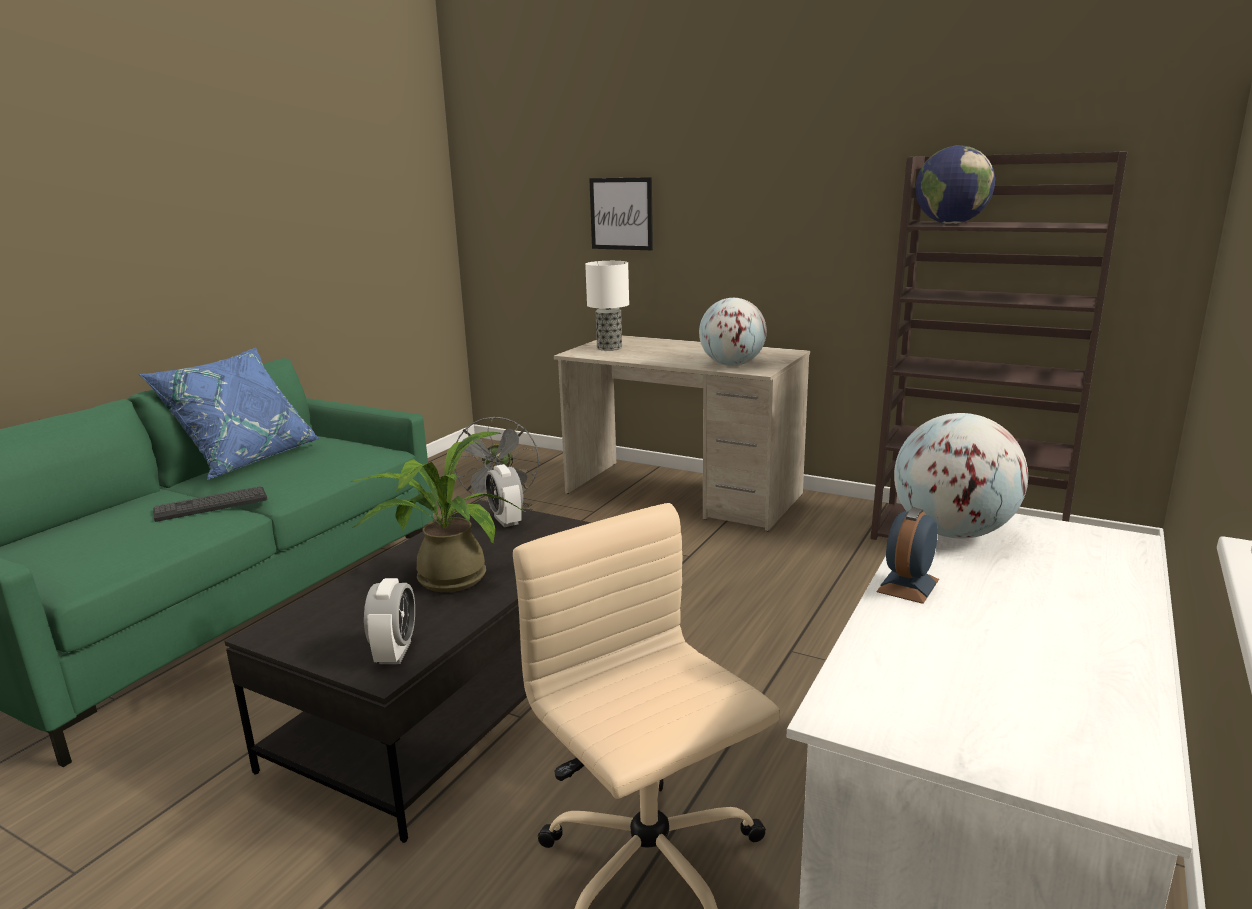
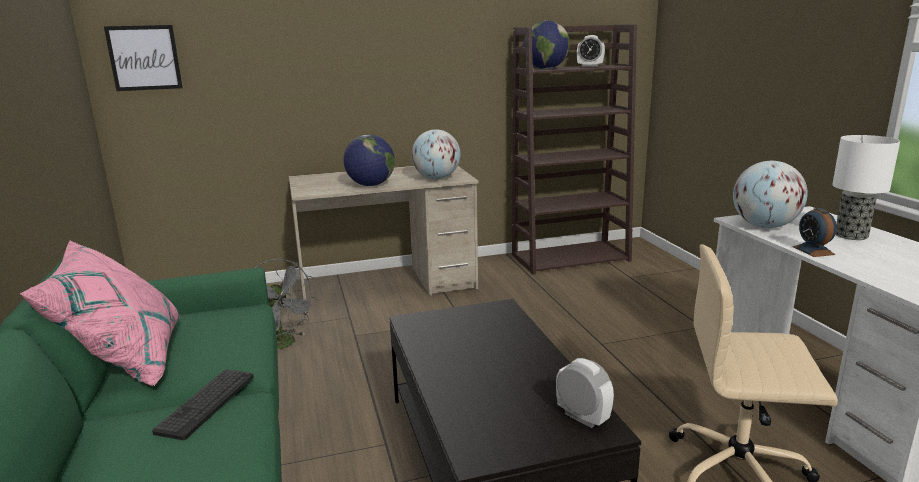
camera: 45 degrees left, 0 degrees up
blue pillow [139,348,320,480] -> pink pillow [20,241,179,386]
potted plant [350,432,525,592] -> none
alarm clock [485,464,523,527] -> alarm clock moved to [577,35,605,67]
table lamp [585,261,629,351] -> table lamp moved to [832,135,900,240]
picture [589,177,653,250] -> picture moved to [104,25,183,91]
none -> globe [343,135,395,186]

